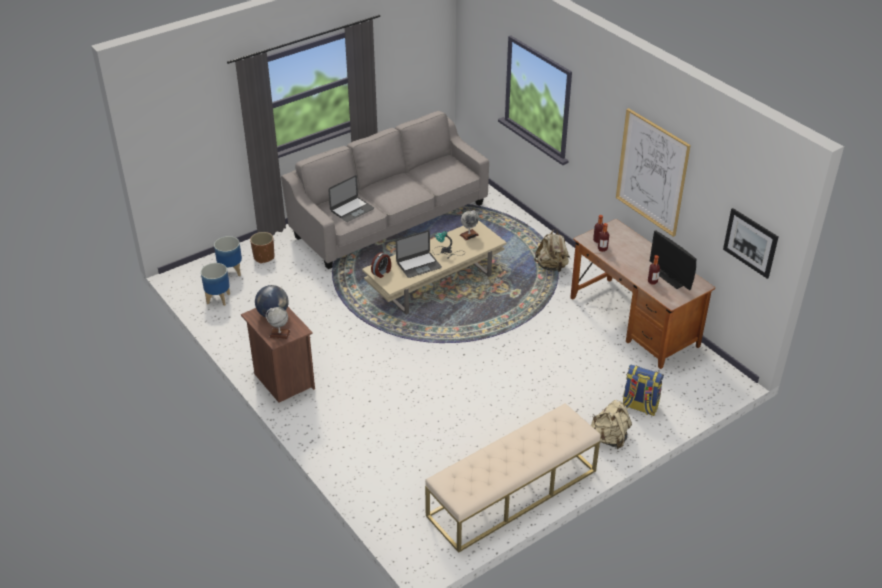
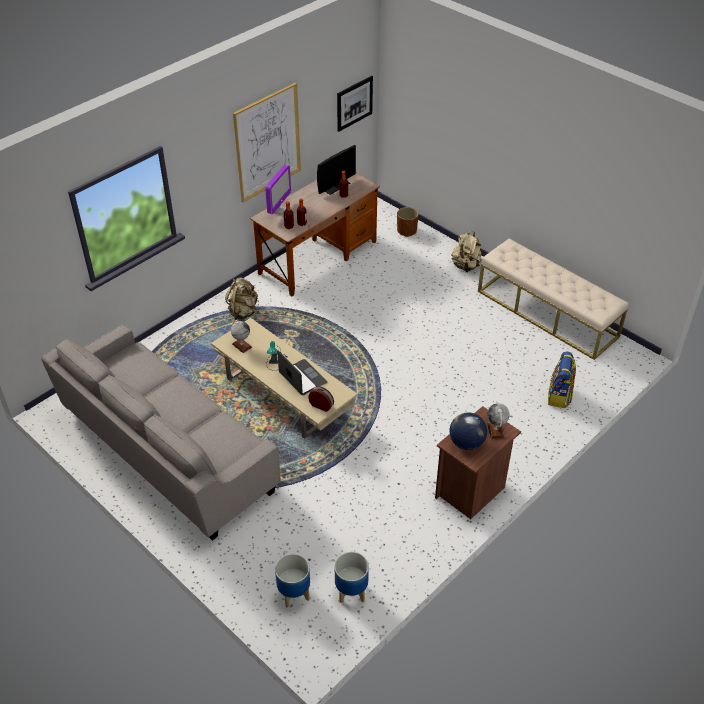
camera: 100 degrees left, 5 degrees up
brown planter [250,232,274,264] -> brown planter moved to [397,207,419,237]
laptop [328,175,374,222] -> none
backpack [622,365,664,416] -> backpack moved to [548,352,576,408]
none -> monitor [265,165,291,215]

